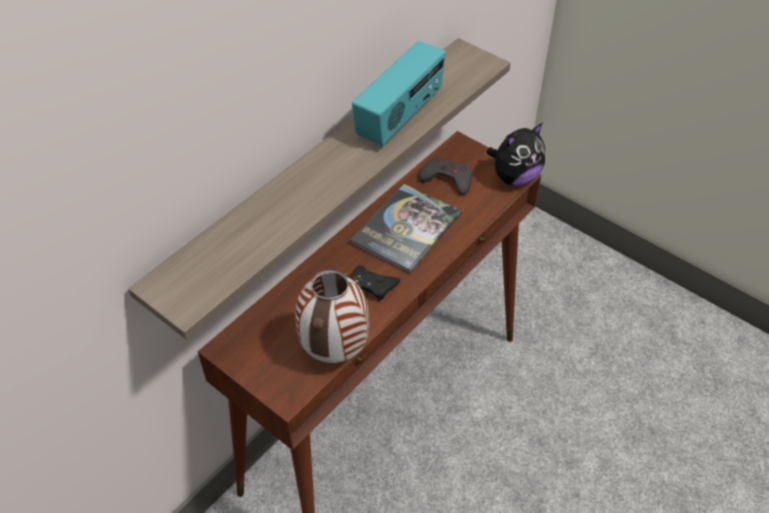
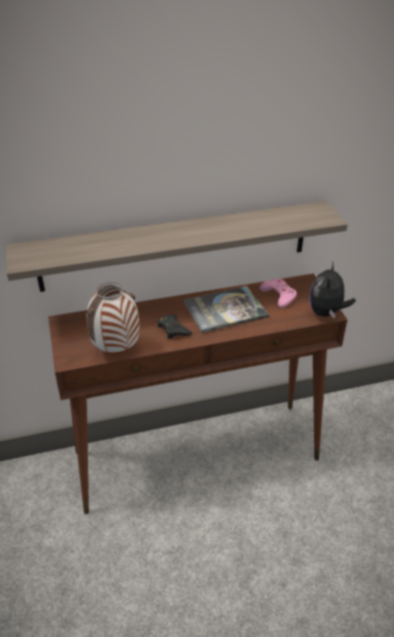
camera: 35 degrees right, 10 degrees down
radio [352,41,446,147] -> none
grey game controller [419,157,472,195] -> pink game controller [259,279,297,308]
plush toy [487,123,545,186] -> plush toy turned 105 degrees clockwise [309,261,356,319]

